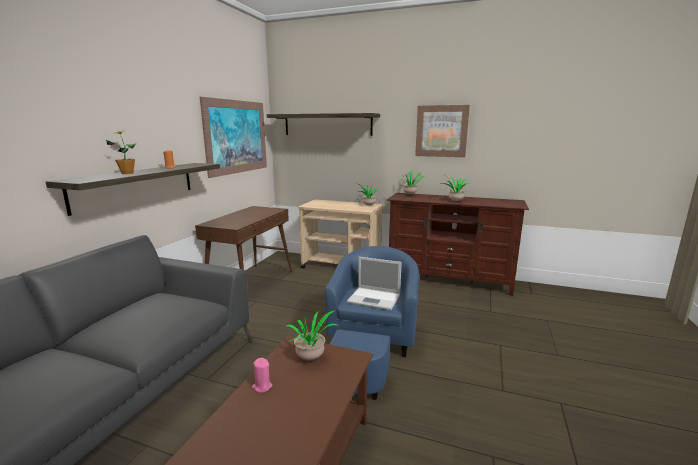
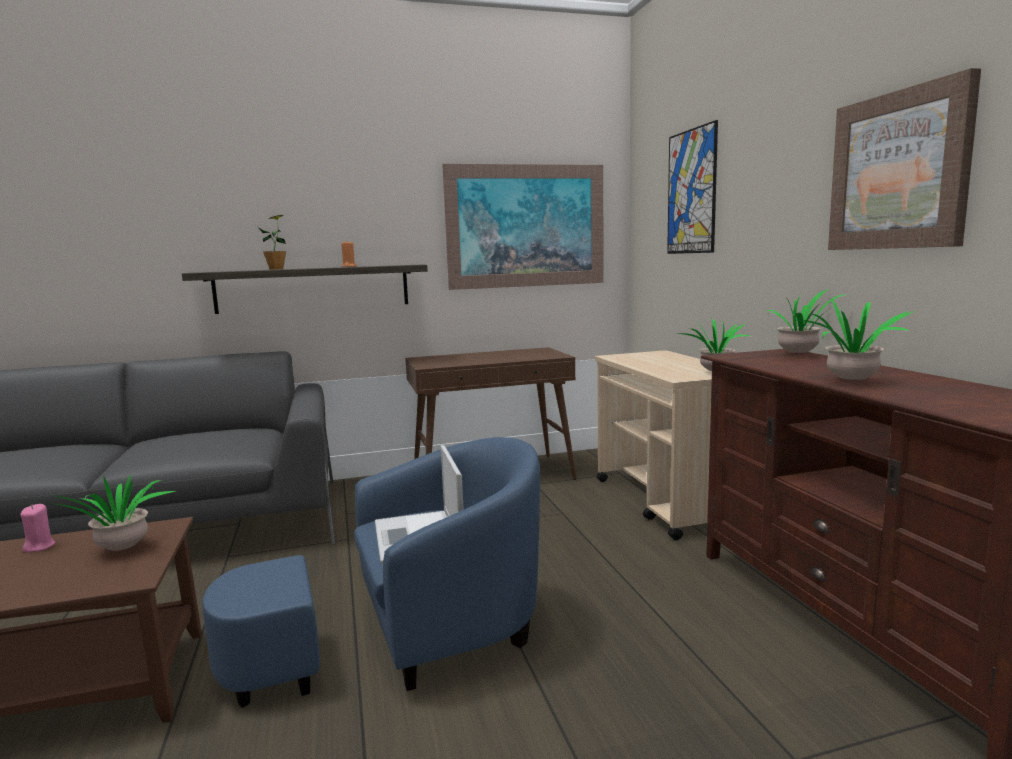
camera: 55 degrees right, 5 degrees down
shelf [267,113,380,136] -> picture [667,120,718,254]

